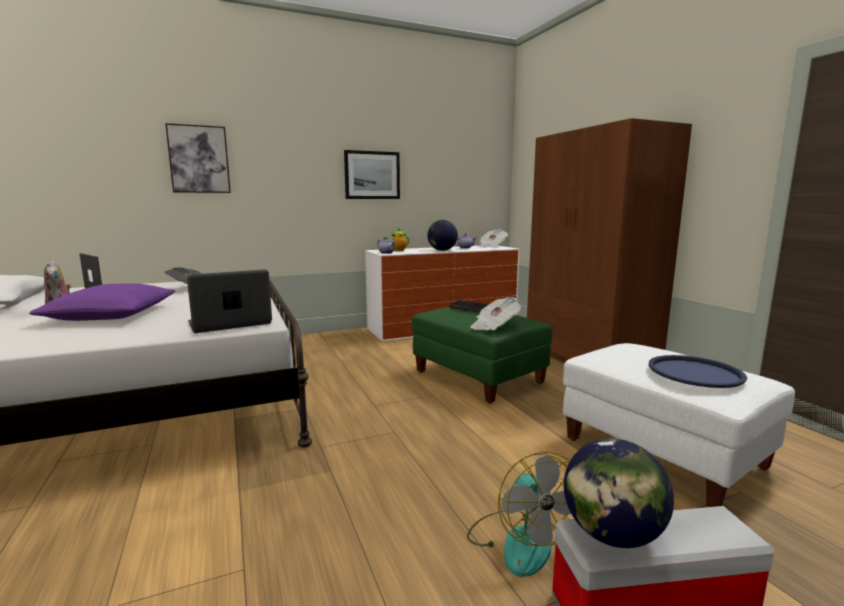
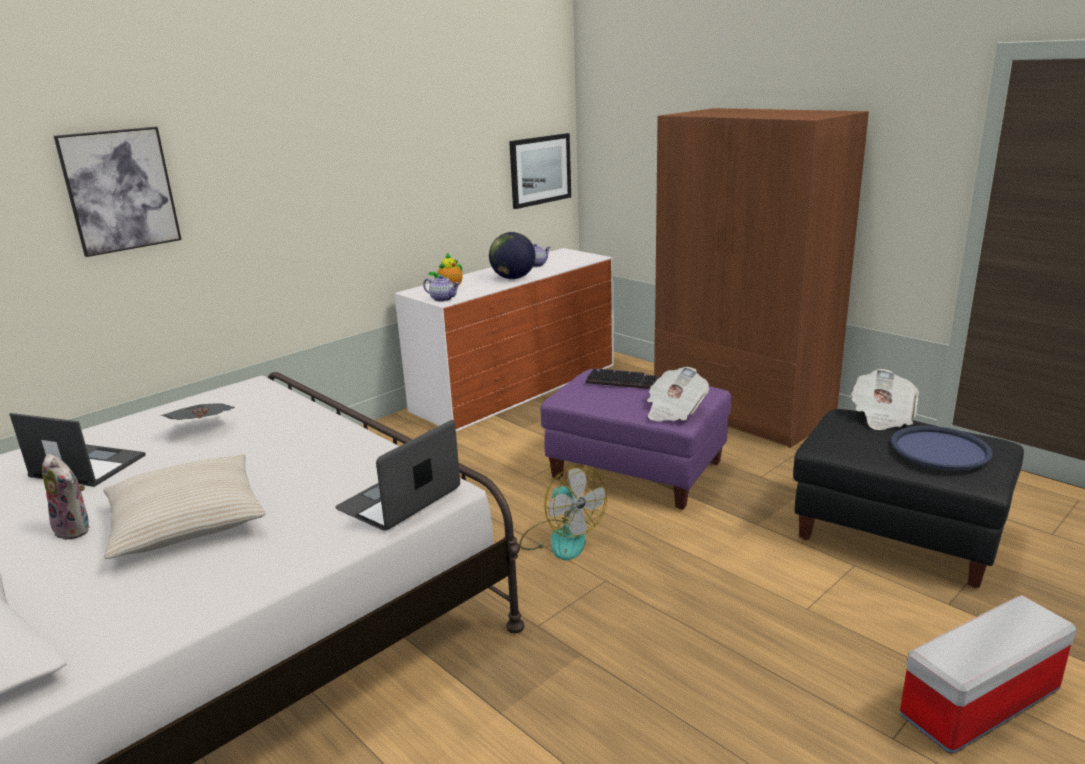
camera: 20 degrees left, 10 degrees up
purple pillow [29,283,175,321] -> beige pillow [103,454,266,559]
picture [344,150,400,199] -> picture moved to [509,133,571,209]
green ottoman [412,307,552,404] -> purple ottoman [540,369,731,510]
fan [467,452,571,577] -> fan moved to [519,466,607,560]
newspaper [479,229,508,248] -> newspaper moved to [850,369,919,430]
white ottoman [563,343,795,507] -> black ottoman [793,409,1024,588]
globe [564,438,674,548] -> none

